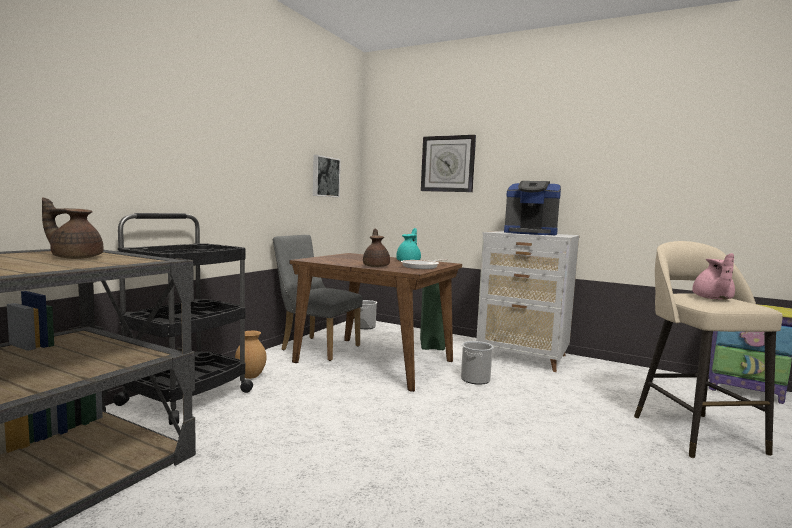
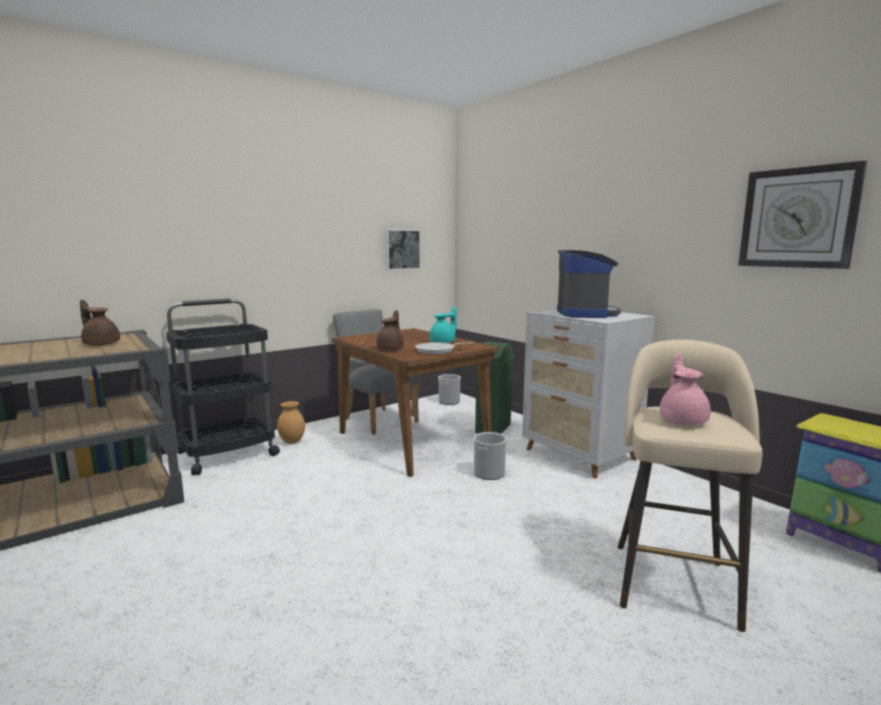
camera: 25 degrees right, 5 degrees up
wall clock [421,135,476,192] -> wall clock moved to [738,161,867,269]
coffee machine [504,181,561,235] -> coffee machine turned 135 degrees counterclockwise [557,250,621,318]
pink teapot [692,253,735,300] -> pink teapot turned 150 degrees clockwise [660,353,711,425]

